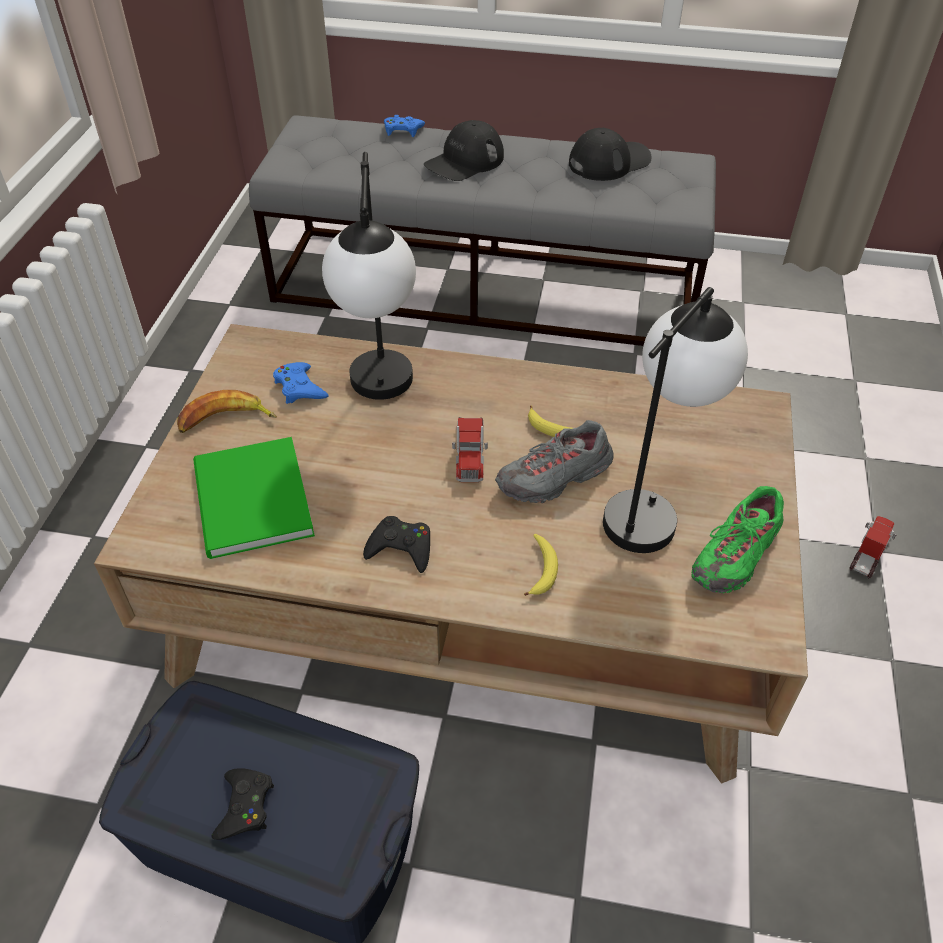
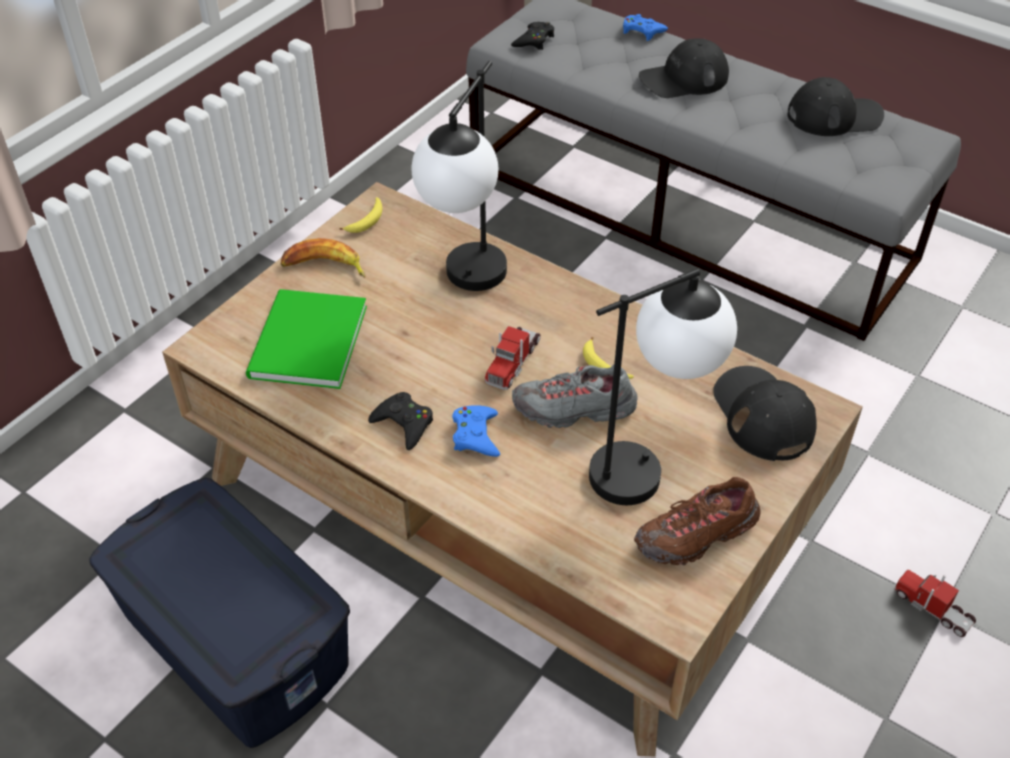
camera: 25 degrees right, 0 degrees up
black game controller [211,768,274,840] -> black game controller moved to [511,22,554,50]
blue game controller [273,362,329,404] -> blue game controller moved to [452,405,500,457]
banana [524,534,558,596] -> banana moved to [339,197,382,233]
green shoe [691,486,784,593] -> brown shoe [634,477,760,565]
toy truck [849,516,896,579] -> toy truck turned 105 degrees counterclockwise [894,570,976,637]
none -> black cap [713,366,817,461]

